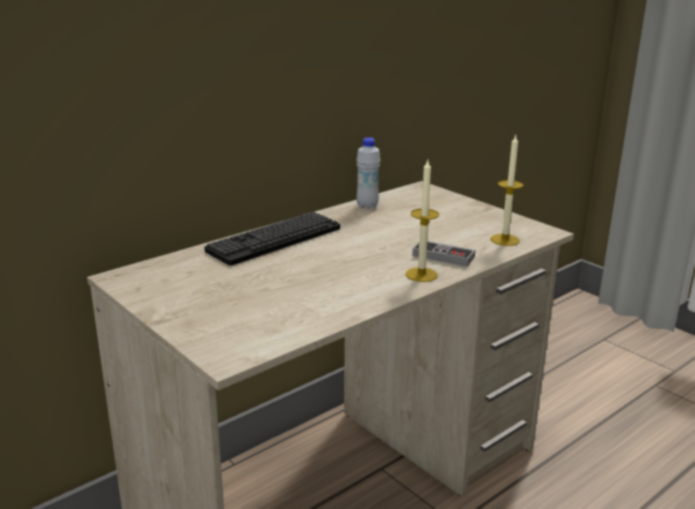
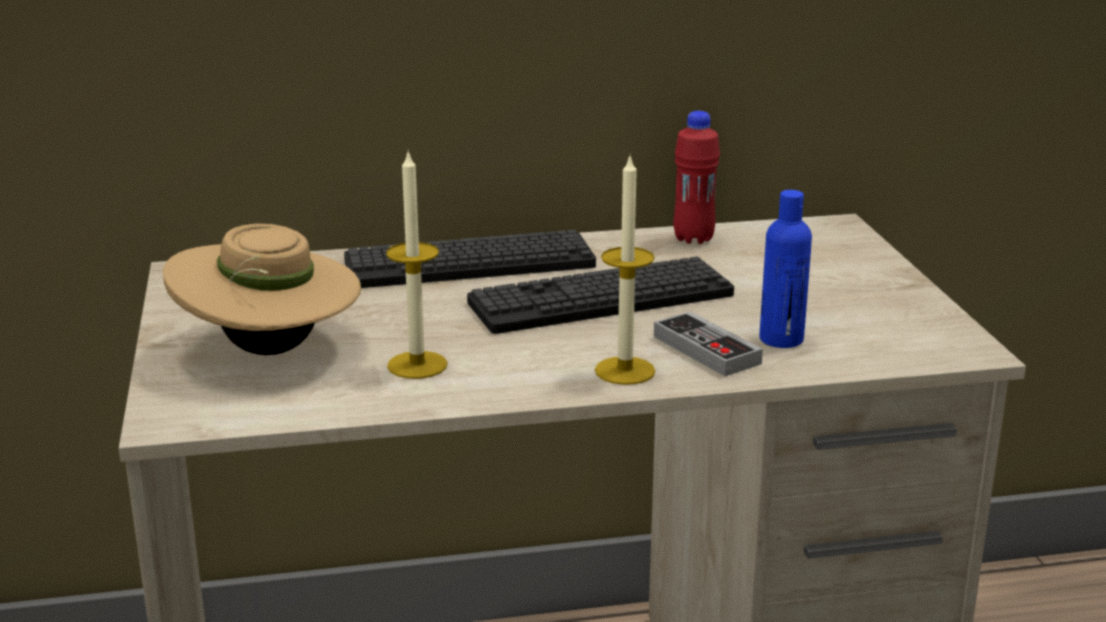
camera: 30 degrees right, 0 degrees up
white bottle [356,137,380,209] -> red bottle [674,111,720,244]
candle [490,135,524,246] -> candle moved to [386,149,447,379]
none -> beige hat [163,224,361,355]
none -> keyboard [467,256,734,334]
none -> blue bottle [759,190,812,348]

